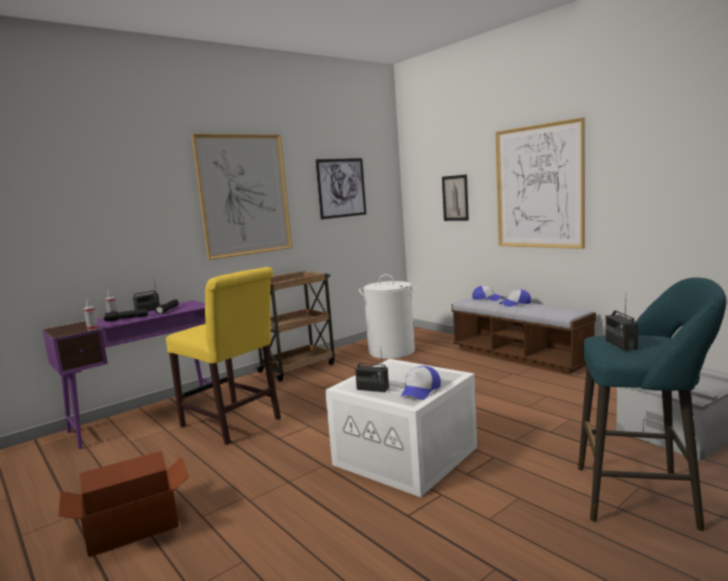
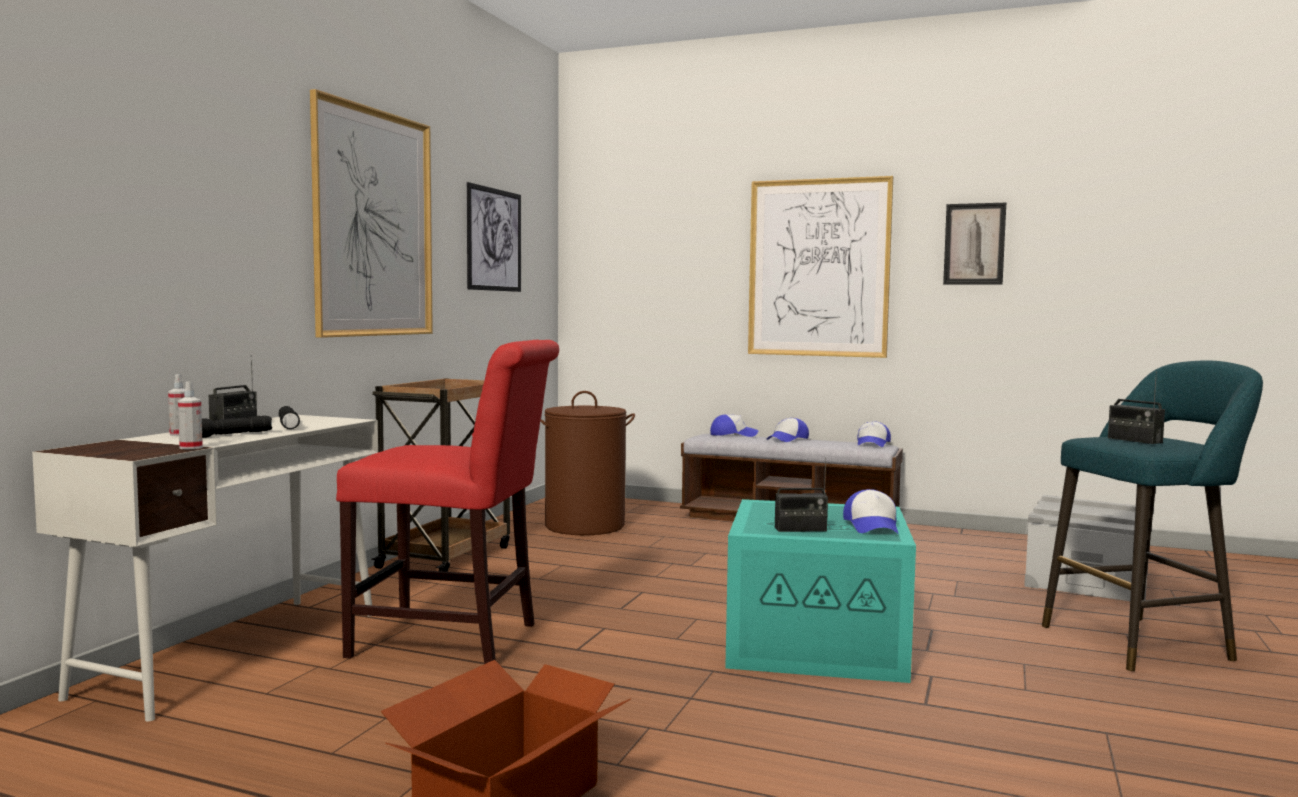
camera: 30 degrees left, 5 degrees down
purple desk [42,300,211,449] -> white desk [32,415,378,722]
yellow chair [166,267,281,445] -> red chair [336,340,559,664]
white storage box [325,359,477,497] -> turquoise storage box [725,499,916,683]
white laundry basket [359,274,417,359] -> brown laundry basket [540,391,635,535]
picture [442,174,469,221] -> picture moved to [943,203,1006,284]
none -> cap [857,421,891,447]

